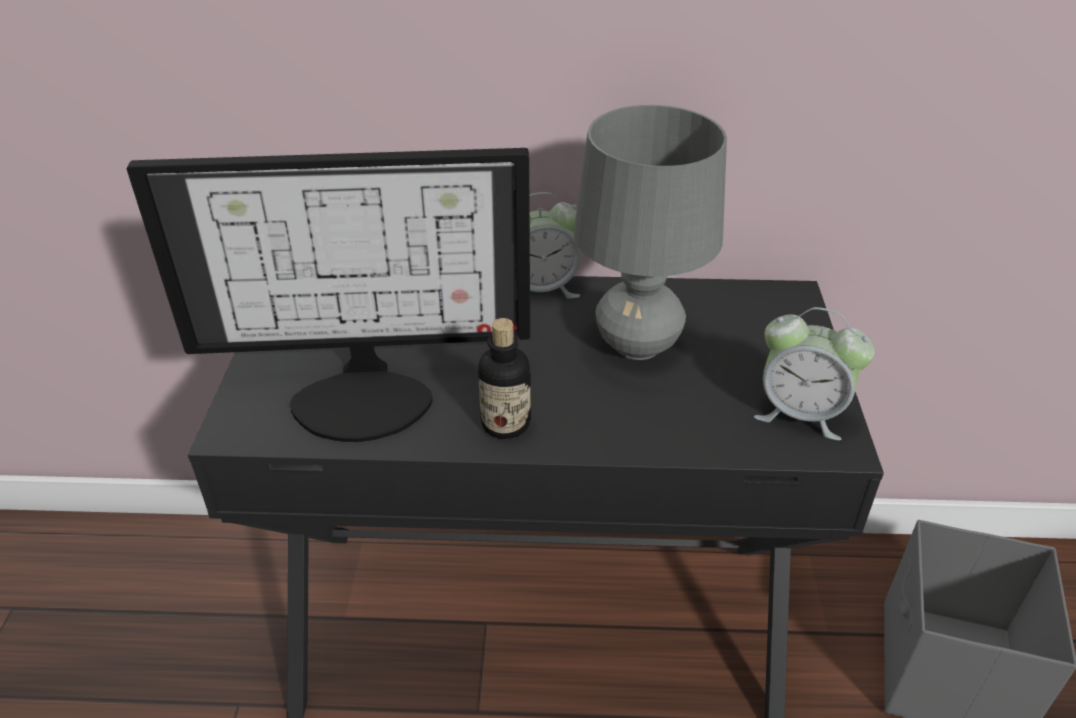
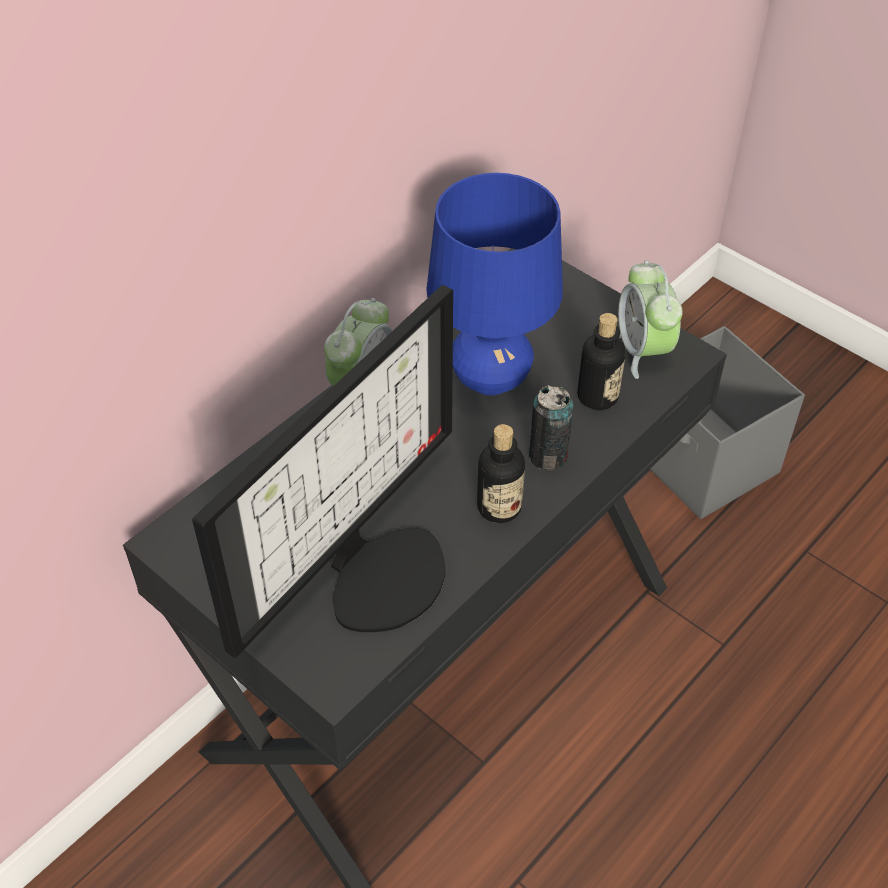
camera: 50 degrees left, 10 degrees up
grey table lamp [574,105,727,360] -> blue table lamp [426,173,563,395]
alarm clock [754,307,875,440] -> alarm clock turned 105 degrees clockwise [618,260,683,379]
none -> can [529,385,574,471]
none -> bottle [578,313,626,410]

